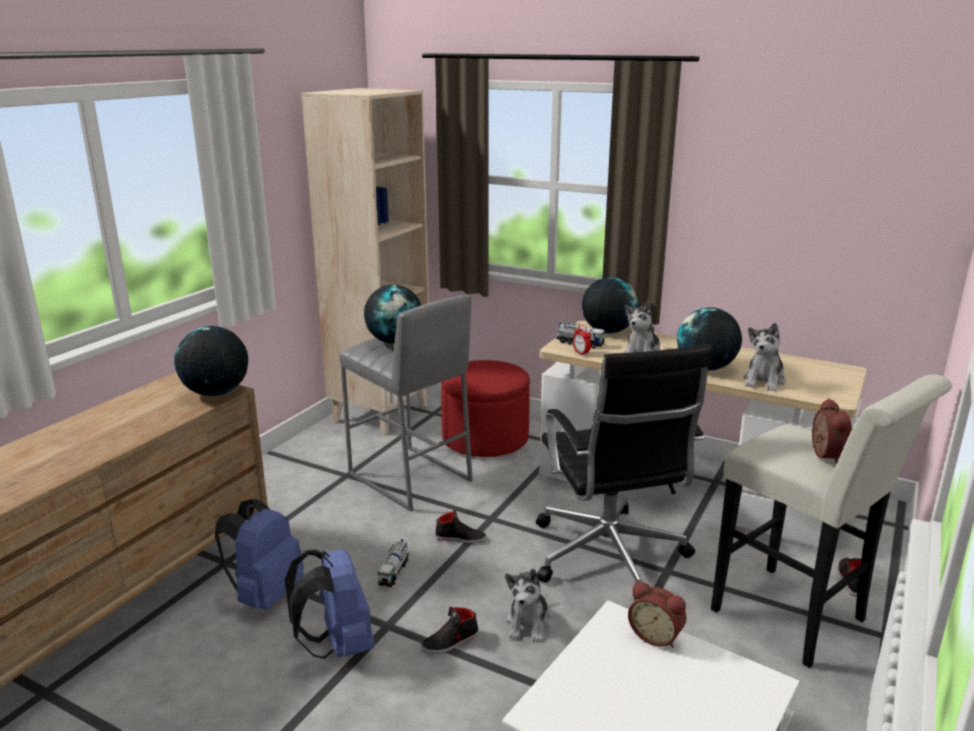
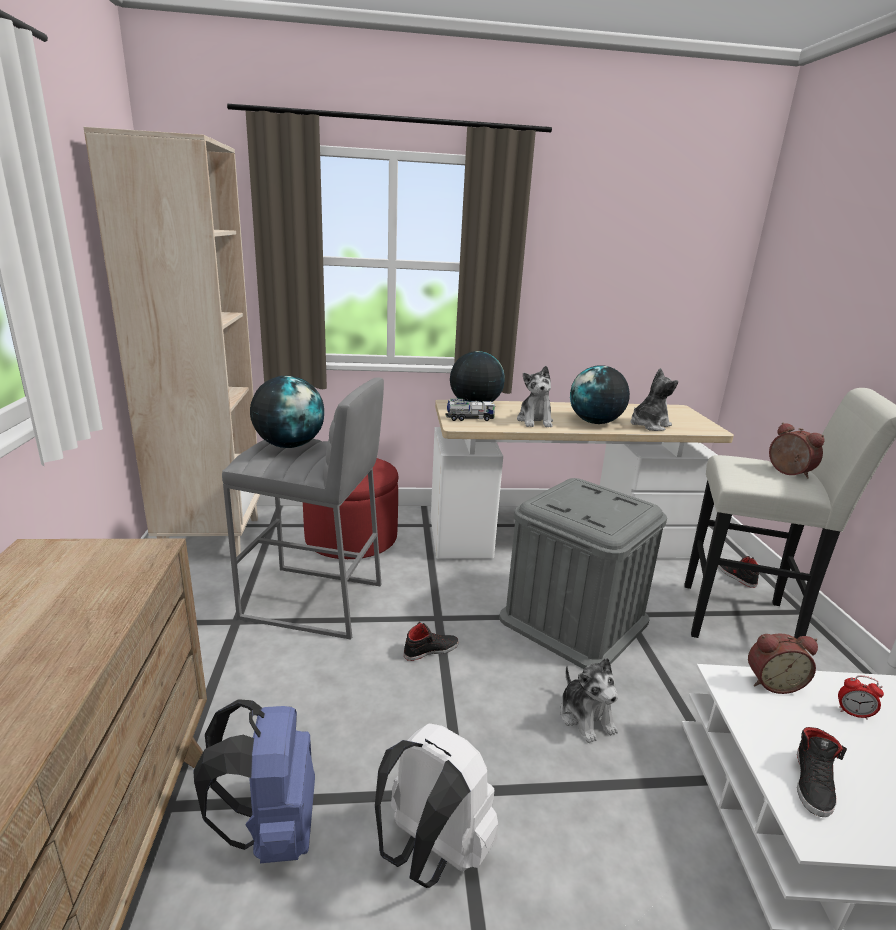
camera: 35 degrees left, 0 degrees up
globe [174,326,248,396] -> none
blue backpack [285,549,374,659] -> white backpack [375,723,498,888]
toy truck [378,539,409,587] -> none
black shoe [421,607,478,654] -> black shoe moved to [797,727,847,817]
black office chair [536,344,712,600] -> grey storage box [499,478,667,669]
alarm clock [573,325,591,356] -> alarm clock moved to [838,675,884,720]
plush toy [743,323,786,391] -> plush toy turned 120 degrees counterclockwise [631,368,678,431]

